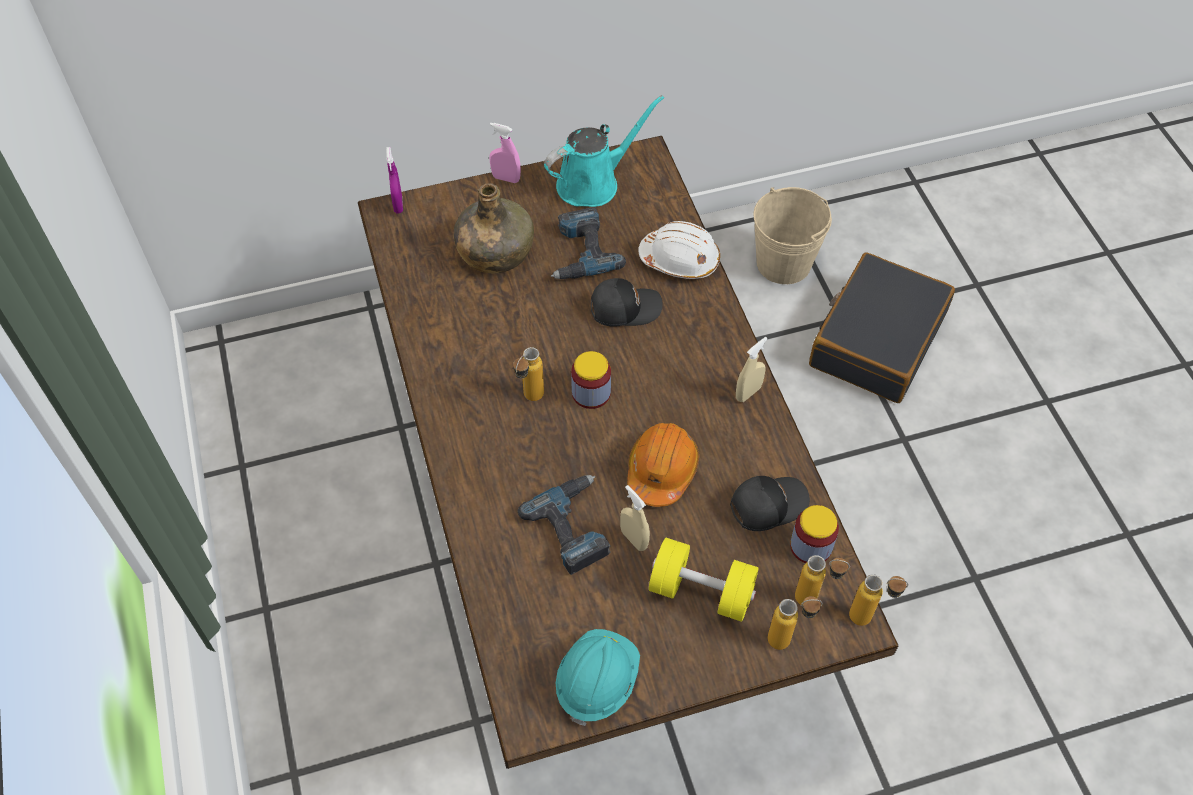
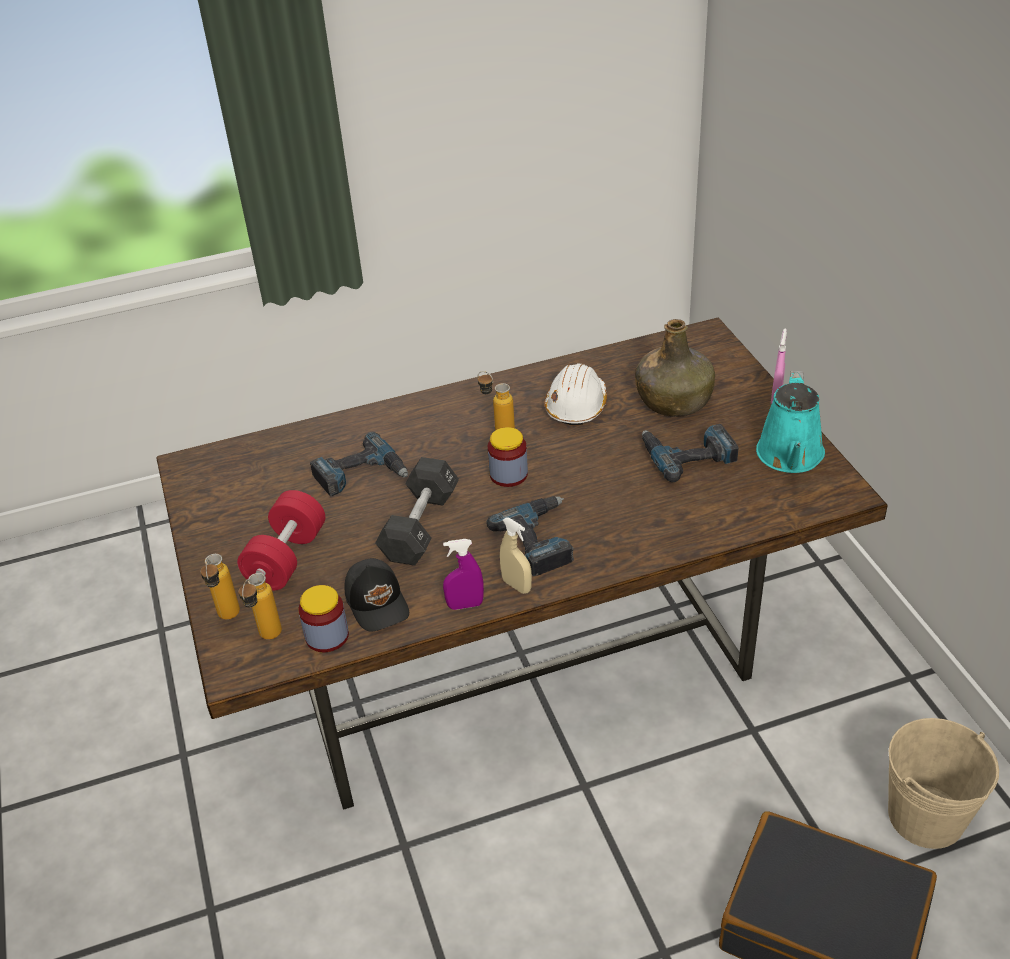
camera: 90 degrees right, 15 degrees down
purple spray bottle [386,147,403,213] -> purple spray bottle moved to [443,539,484,610]
turquoise watering can [544,95,664,207] -> turquoise watering can turned 45 degrees clockwise [756,371,825,473]
turquoise hard hat [556,629,640,726] -> none
black cap [591,278,663,327] -> none
beige spray bottle [620,485,650,551] -> none
orange hard hat [627,423,699,507] -> black dumbbell [375,457,459,566]
white hard hat [638,221,720,279] -> white hard hat moved to [545,363,607,425]
yellow dumbbell [649,538,759,622] -> red dumbbell [237,490,325,591]
bottle [849,574,909,626] -> none
none -> power drill [486,496,574,576]

